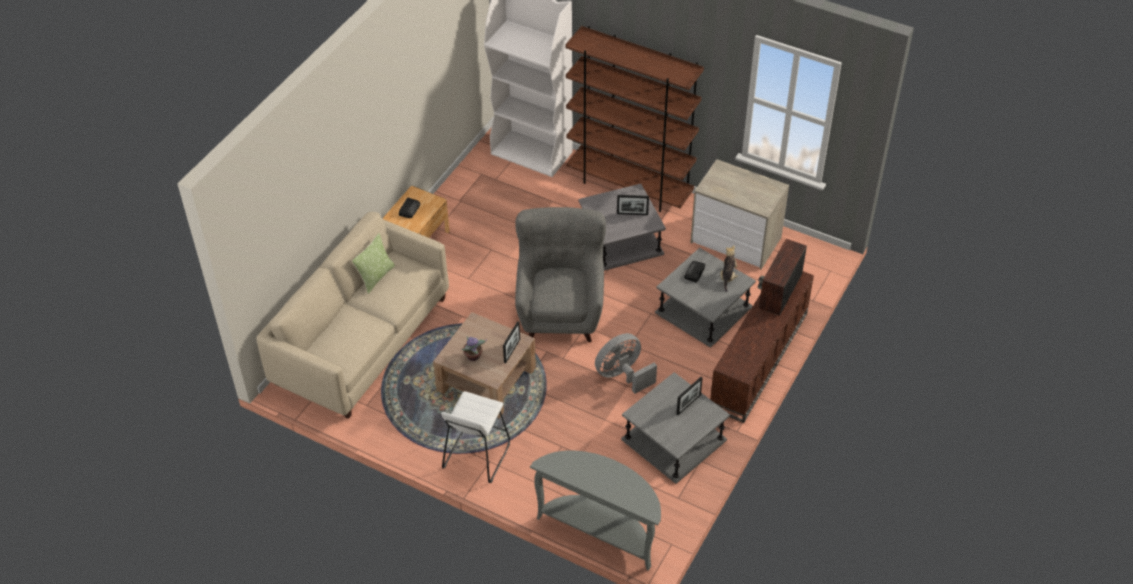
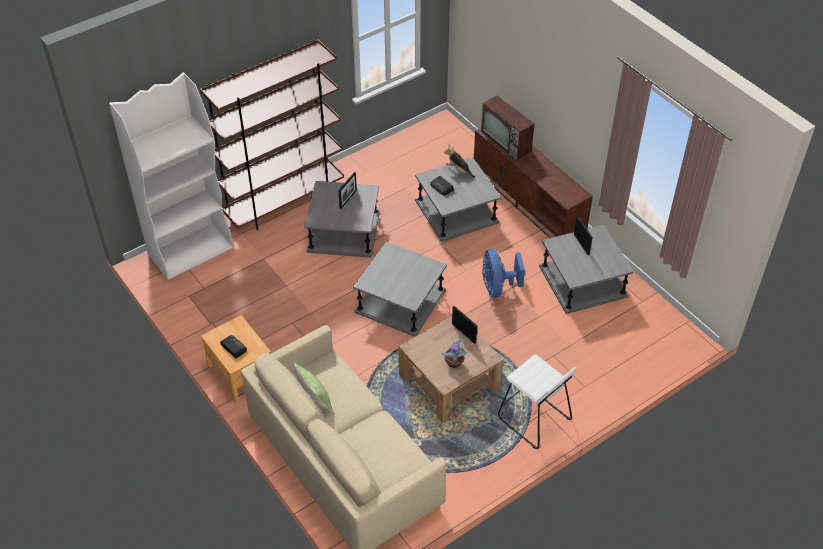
camera: 65 degrees left, 0 degrees up
grey armchair [515,207,606,342] -> grey side table [353,242,447,337]
grey console table [530,450,661,571] -> none
grey fan [595,333,657,394] -> blue fan [482,249,525,298]
dresser [690,159,789,270] -> none

